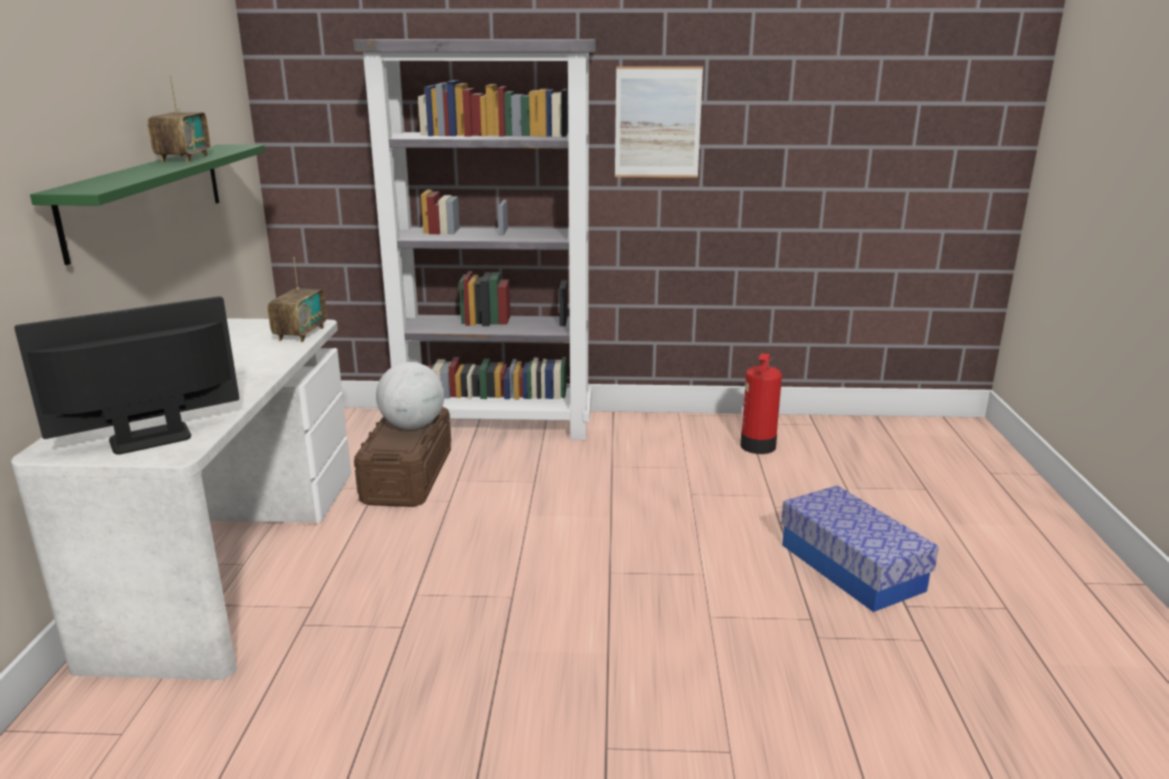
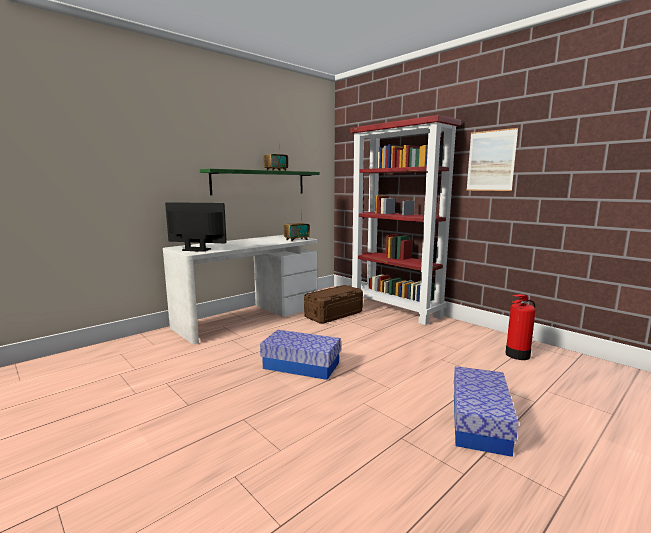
camera: 45 degrees right, 10 degrees down
grey bookcase [353,39,596,440] -> red bookcase [350,115,461,325]
globe [376,362,444,429] -> none
none -> storage box [260,330,341,380]

